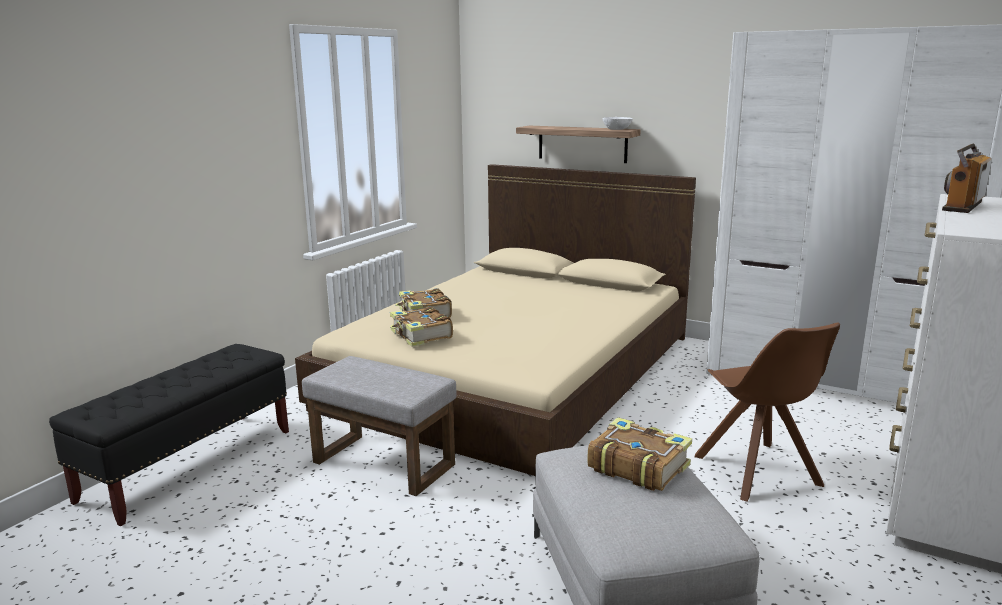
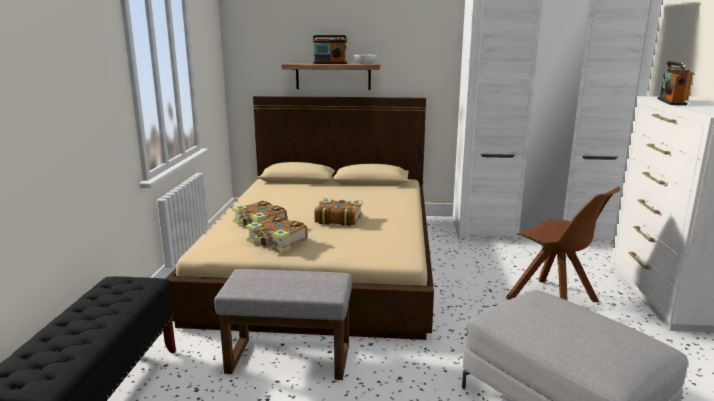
camera: 25 degrees left, 0 degrees up
book [587,417,692,491] -> book moved to [314,198,363,226]
none -> radio [313,35,347,64]

